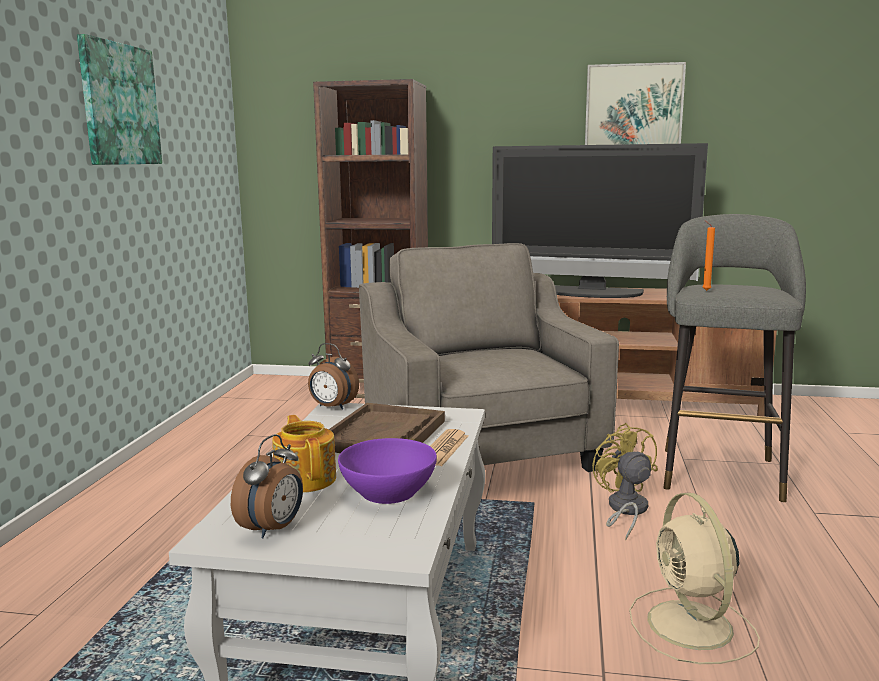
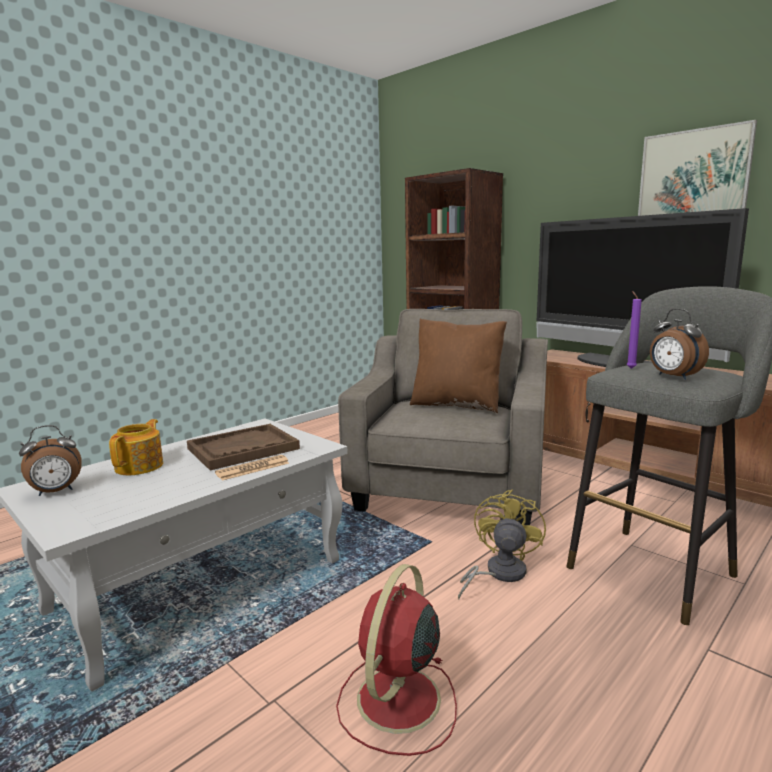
camera: 35 degrees right, 0 degrees up
picture [77,34,162,165] -> none
alarm clock [308,343,359,410] -> alarm clock moved to [650,309,709,380]
purple bowl [338,438,437,504] -> none
beige fan [629,493,760,664] -> red fan [336,564,457,756]
orange candle [702,220,715,291] -> purple candle [627,291,642,369]
none -> brown pillow [410,319,507,413]

